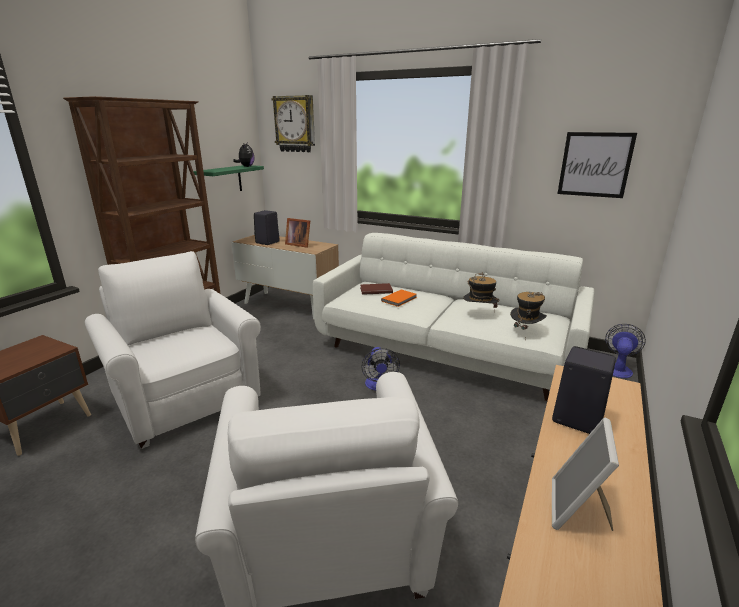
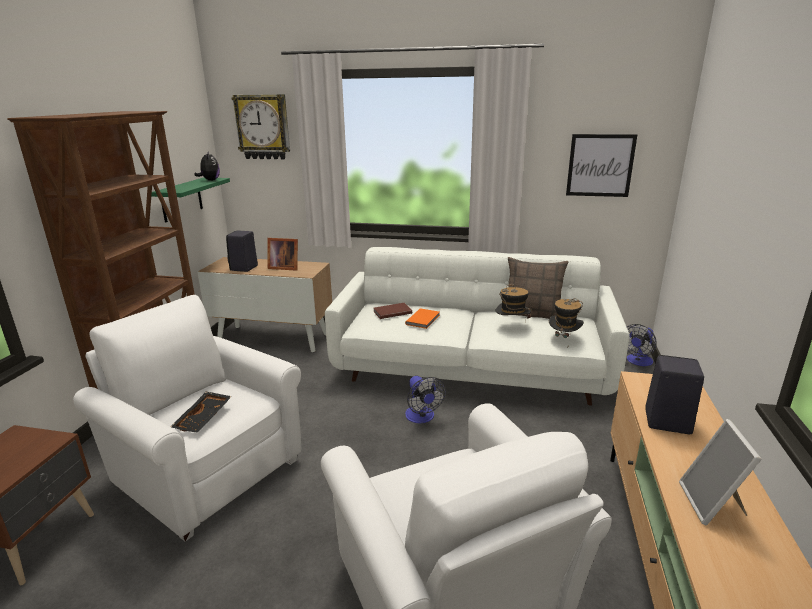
camera: 15 degrees left, 0 degrees up
fan [605,324,646,378] -> fan turned 150 degrees counterclockwise [627,324,657,366]
none -> black tray [171,392,232,433]
none -> pillow [508,257,569,319]

